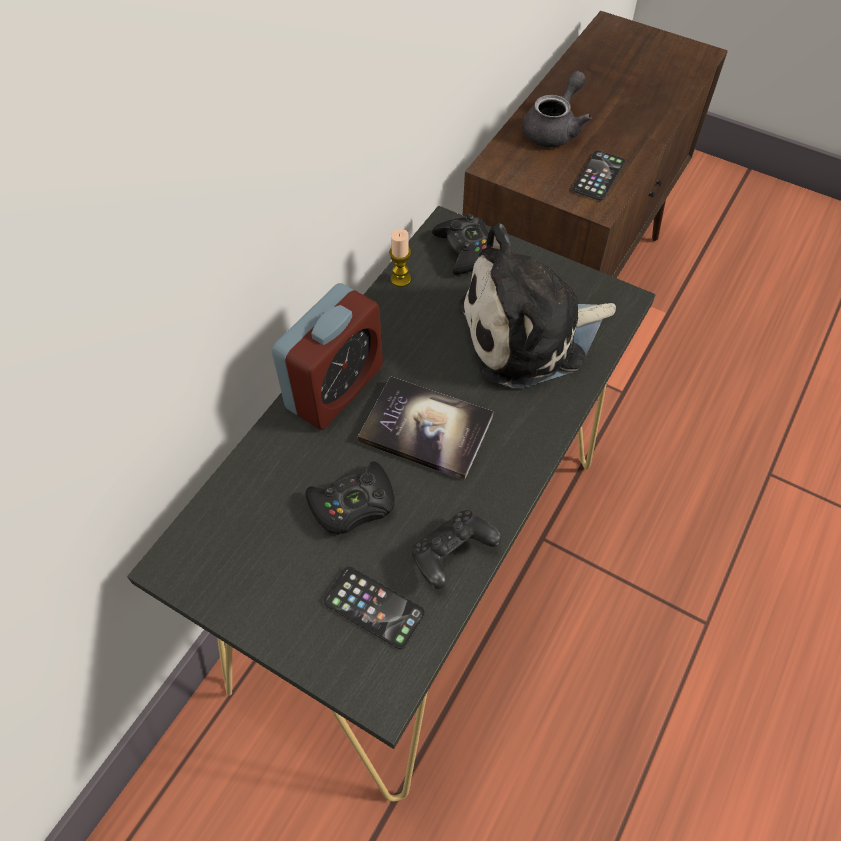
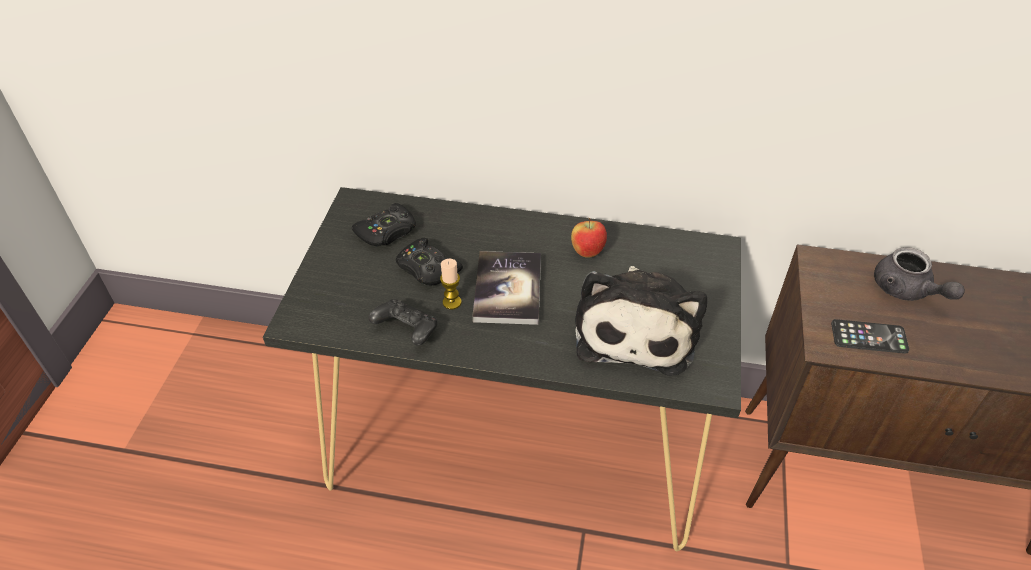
camera: 70 degrees right, 10 degrees down
alarm clock [272,283,383,430] -> none
phone [323,566,425,649] -> none
candle [389,229,411,287] -> candle moved to [440,259,461,309]
black game controller [432,214,488,275] -> black game controller moved to [352,203,416,246]
plush toy [459,224,616,388] -> plush toy turned 135 degrees counterclockwise [575,266,707,376]
grey teapot [522,71,592,147] -> grey teapot turned 45 degrees clockwise [874,247,965,301]
none -> apple [571,218,607,258]

